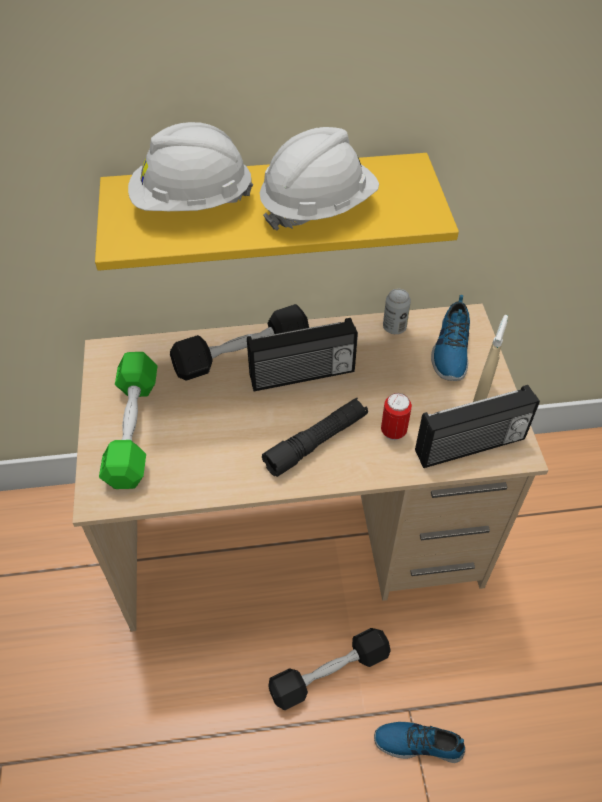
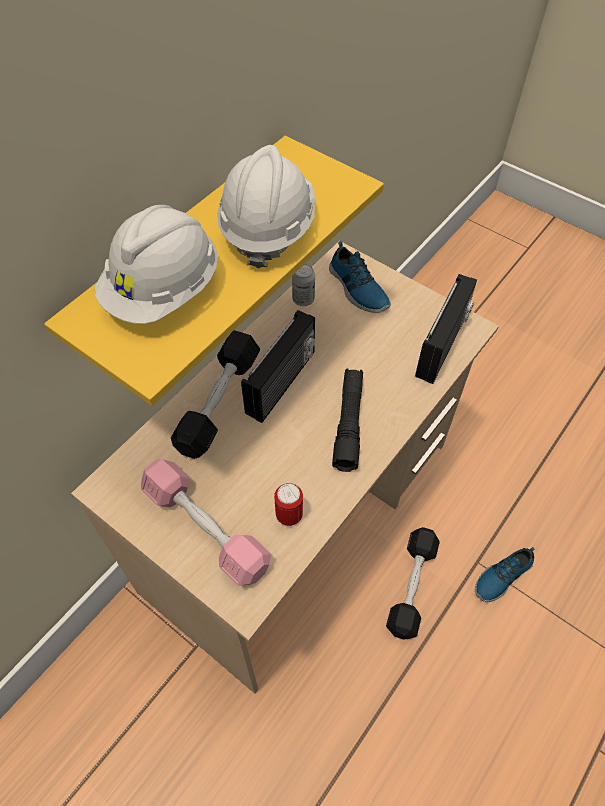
camera: 45 degrees left, 5 degrees up
green dumbbell [99,352,157,489] -> pink dumbbell [141,459,271,586]
can [381,393,412,440] -> can moved to [274,483,303,526]
beige spray bottle [473,315,508,402] -> none

